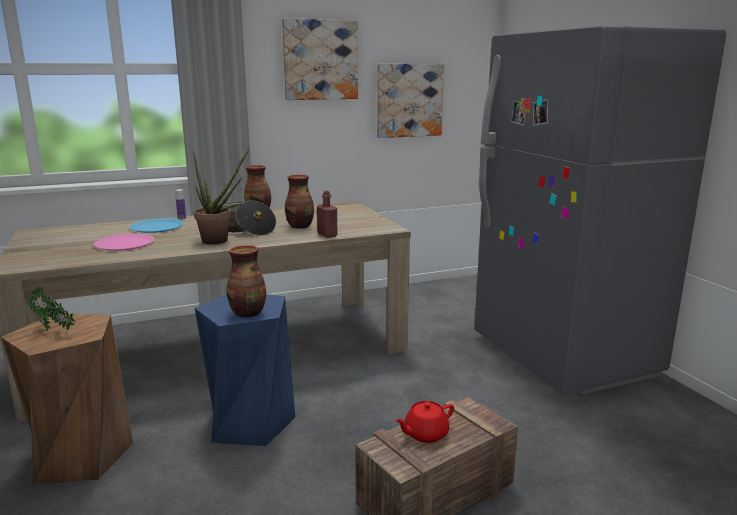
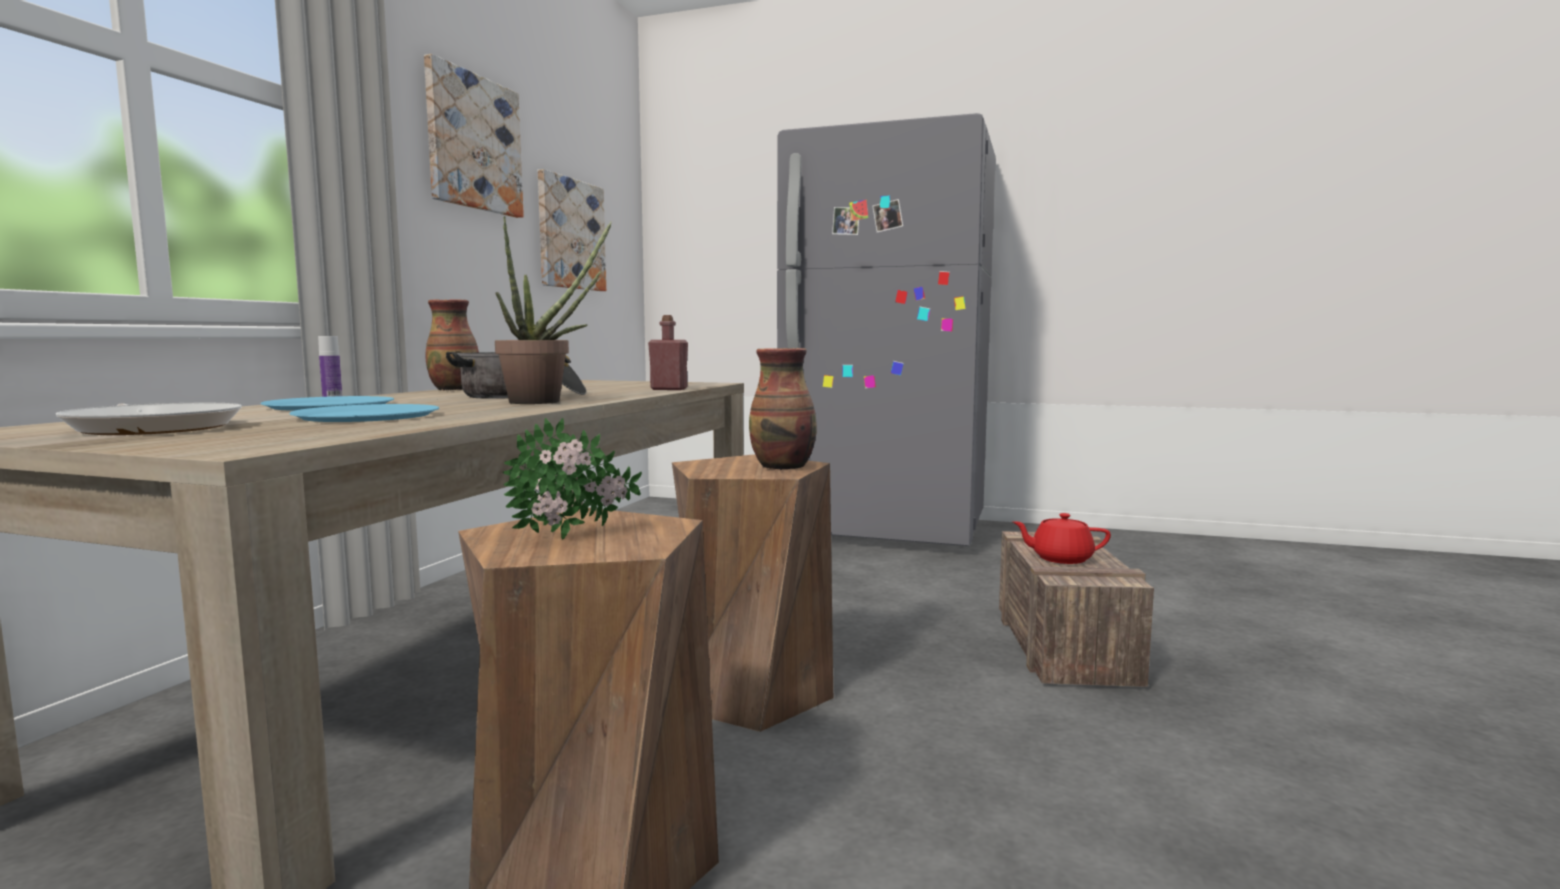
camera: 50 degrees left, 10 degrees down
pink plate [94,234,154,251] -> blue plate [290,404,439,422]
blue stool [195,294,295,446] -> brown stool [672,454,833,732]
vase [285,175,314,228] -> none
red teapot [395,401,454,443] -> red teapot turned 90 degrees clockwise [1012,513,1111,564]
none -> frying pan [56,403,242,435]

